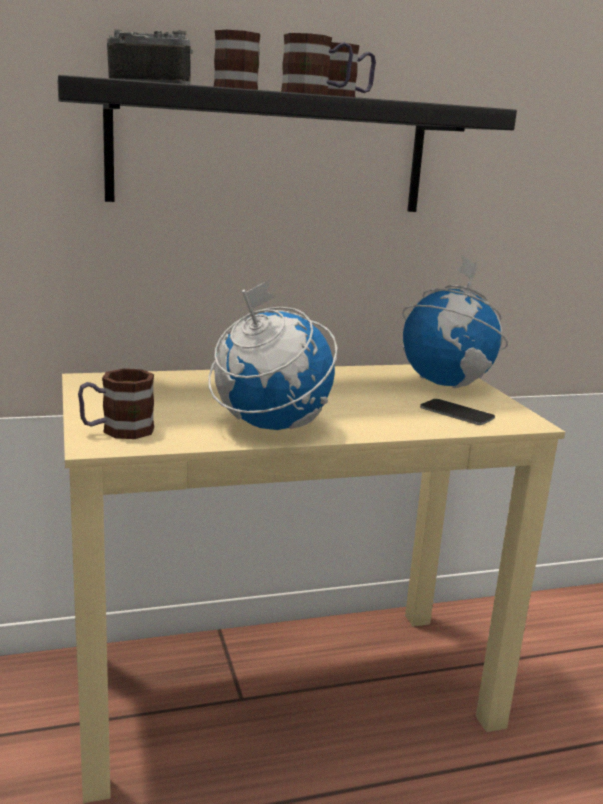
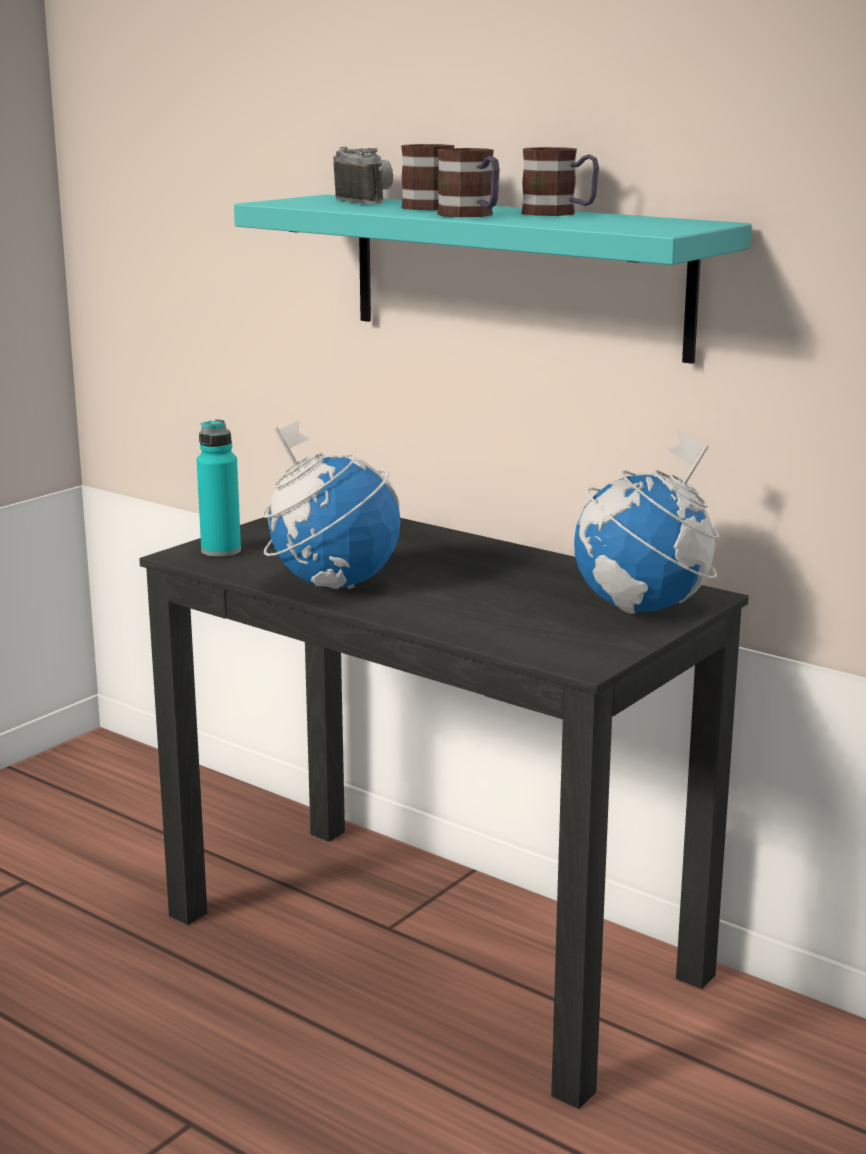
camera: 55 degrees right, 0 degrees up
black shelf [58,75,517,212] -> turquoise shelf [234,194,752,364]
beige desk [62,364,565,803] -> black desk [139,518,749,1109]
mug [78,369,154,439] -> turquoise bottle [197,419,241,557]
phone [420,399,495,425] -> none

